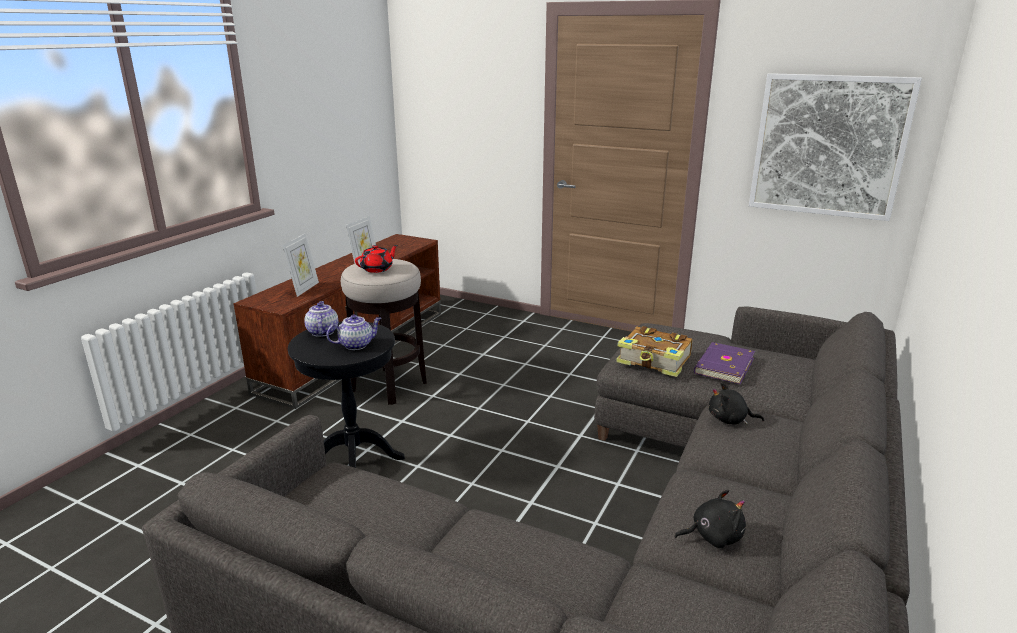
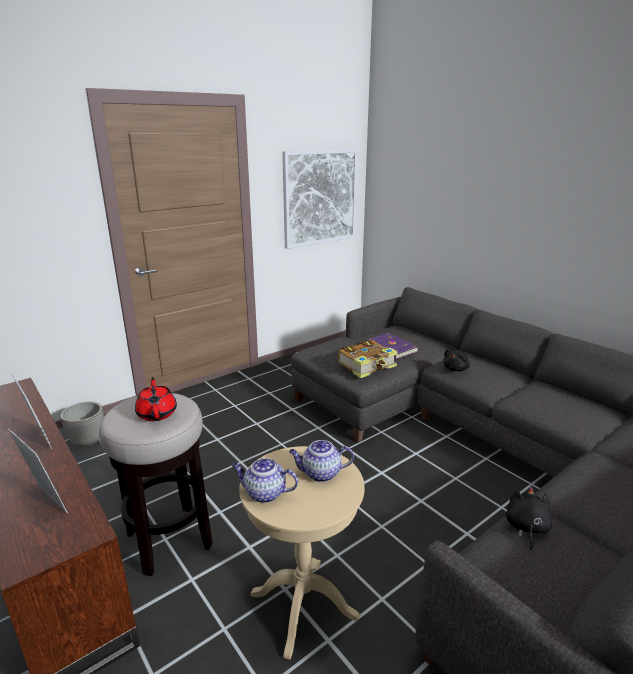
camera: 65 degrees left, 0 degrees up
black side table [288,321,405,468] -> beige side table [239,446,365,660]
teapot [326,315,381,350] -> teapot turned 90 degrees counterclockwise [289,440,354,482]
black plush toy [674,490,746,548] -> black plush toy moved to [506,486,552,551]
none -> planter [61,402,104,447]

